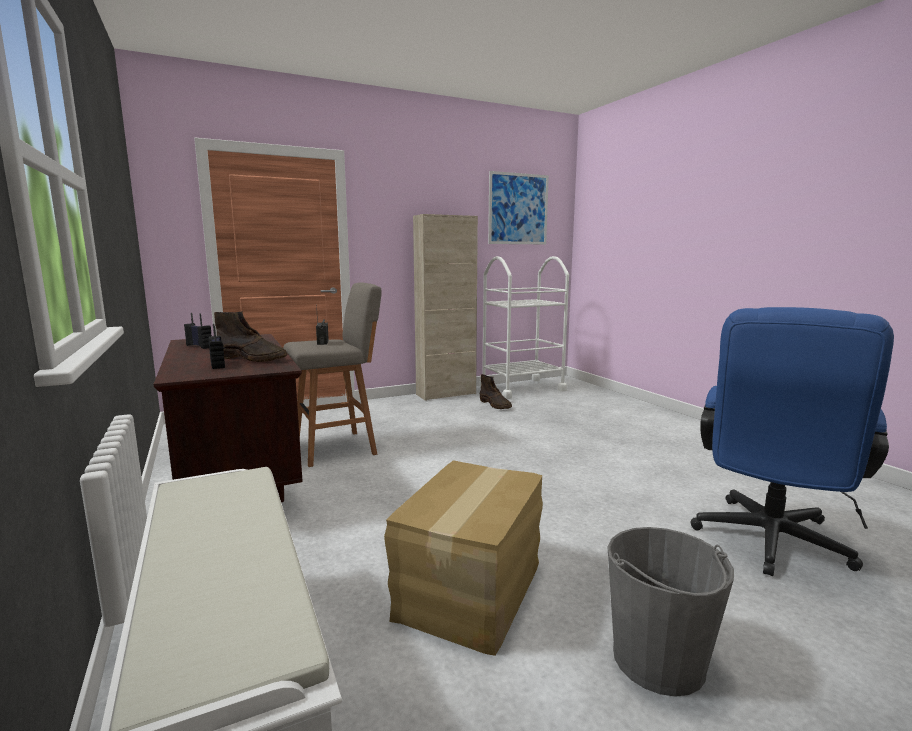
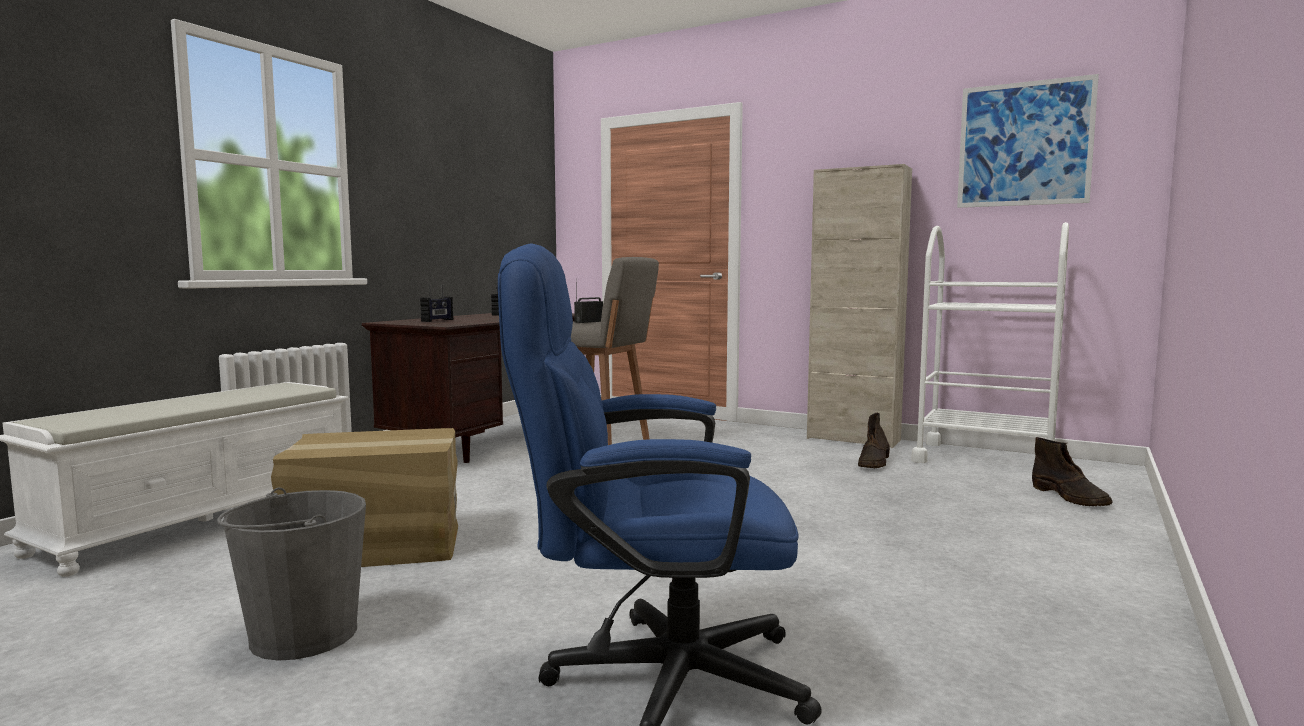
camera: 55 degrees right, 5 degrees down
brown boot [214,311,287,362] -> brown boot moved to [1032,437,1113,506]

